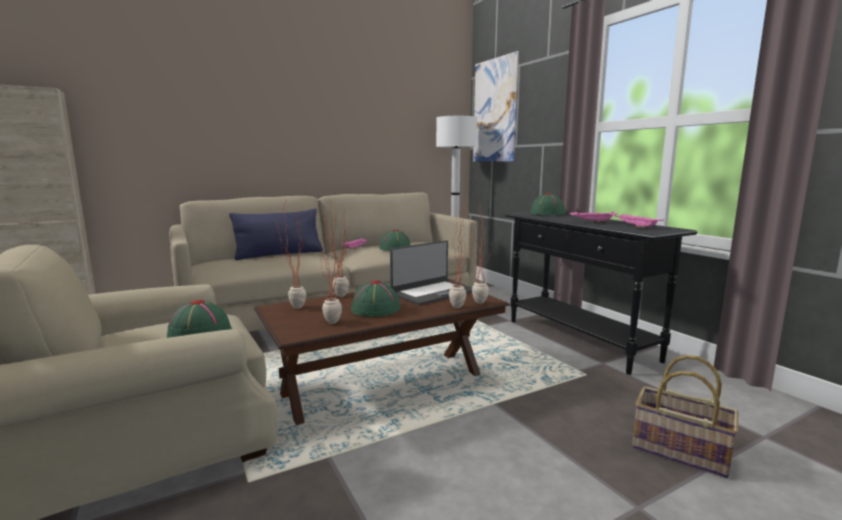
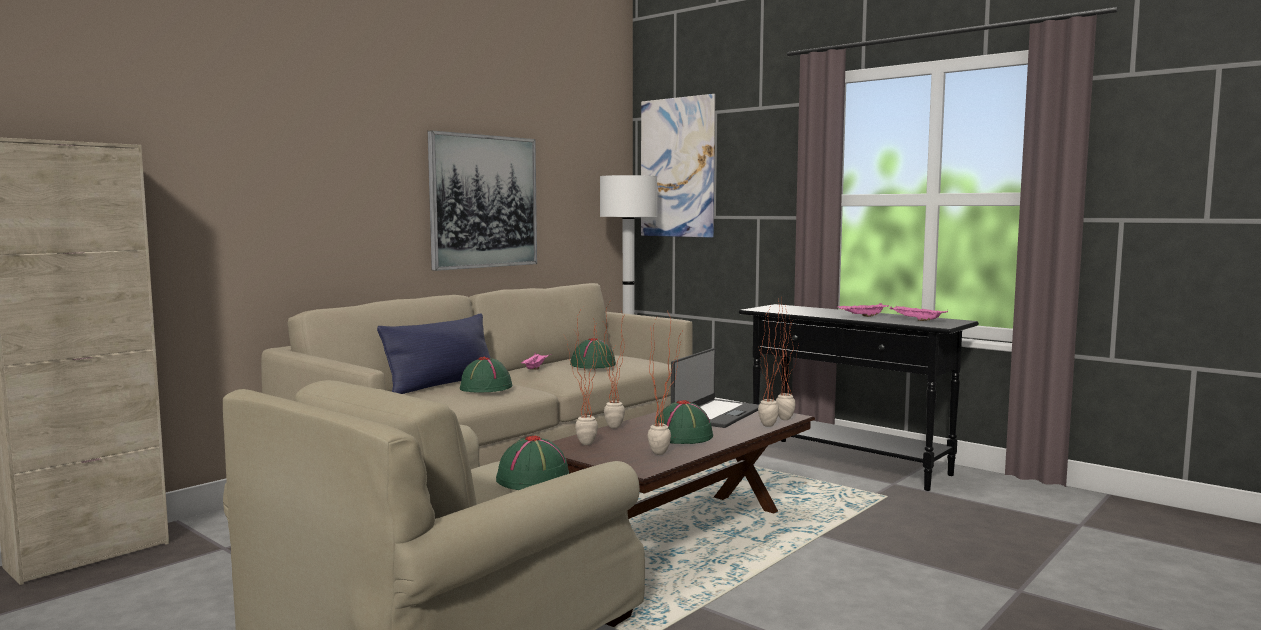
camera: 20 degrees left, 5 degrees down
green hat [530,193,566,215] -> green hat moved to [460,357,512,393]
basket [632,355,739,478] -> none
none -> picture [428,130,537,271]

